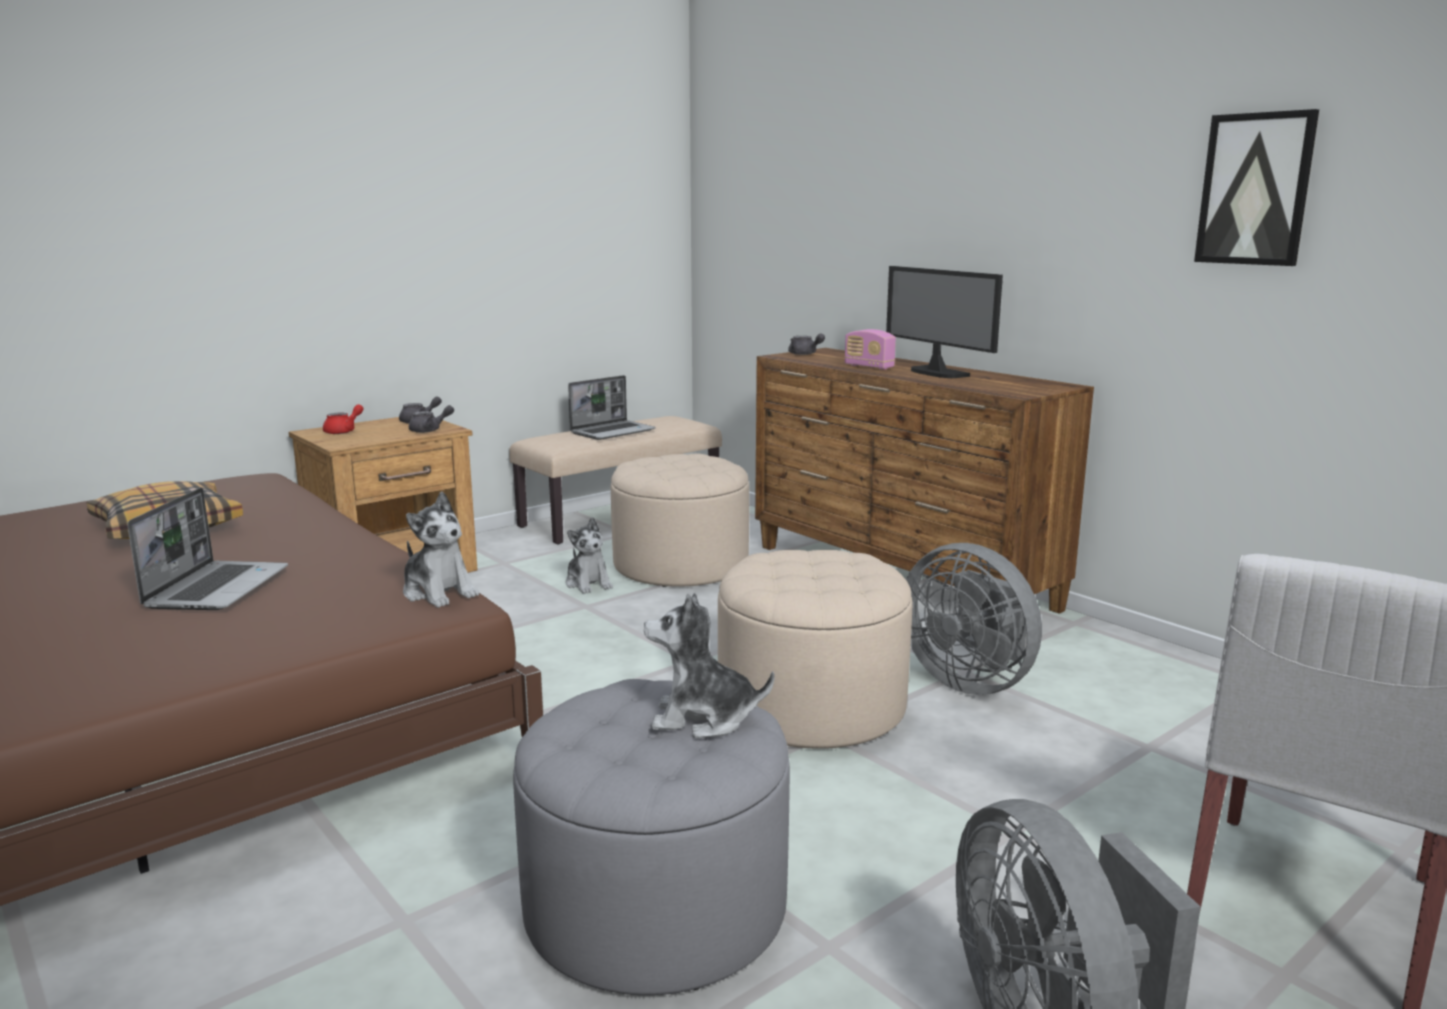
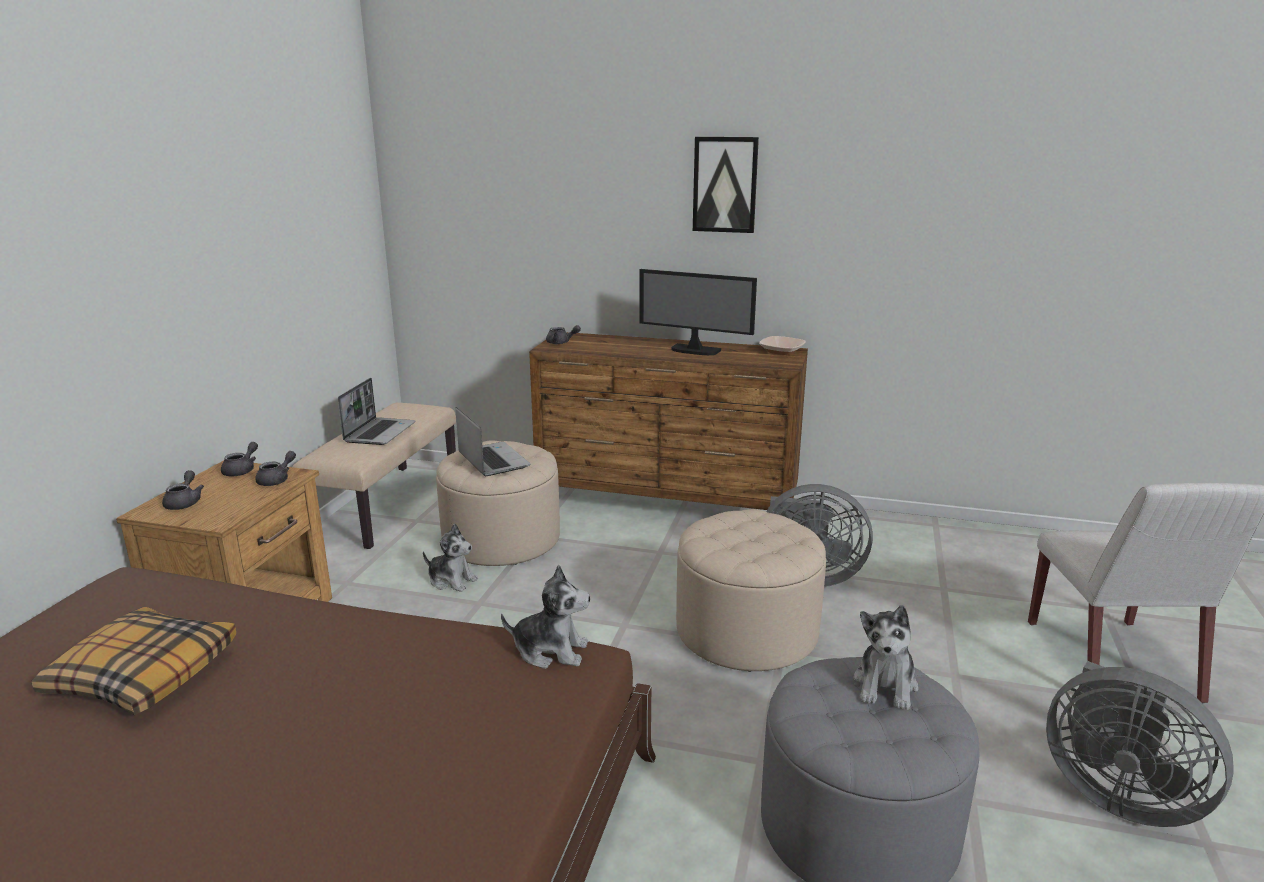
camera: 35 degrees left, 5 degrees up
laptop [127,488,288,610] -> laptop moved to [455,407,531,476]
red teapot [323,404,364,434] -> grey teapot [162,470,204,510]
plush toy [644,593,774,738] -> plush toy turned 45 degrees counterclockwise [853,605,919,710]
radio [844,329,896,370] -> none
picture [1194,109,1319,266] -> picture moved to [693,137,759,233]
none -> bowl [759,336,805,355]

